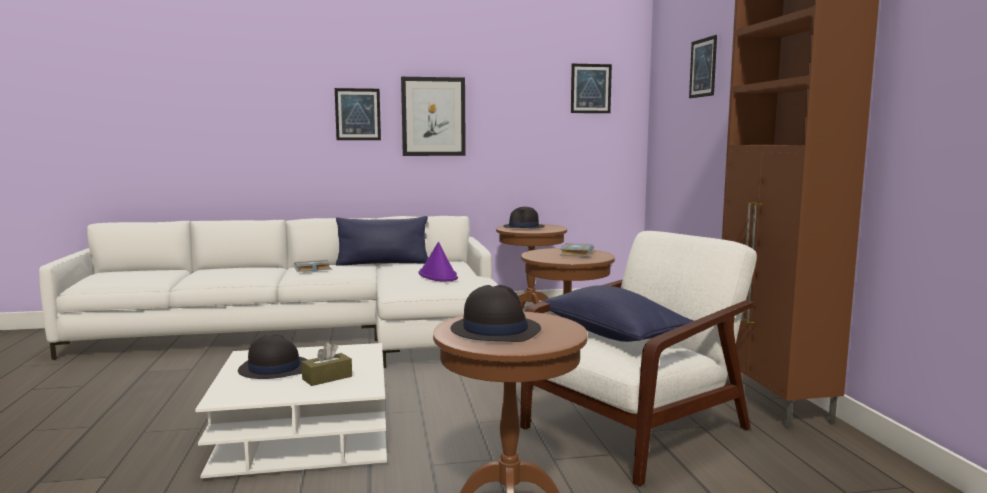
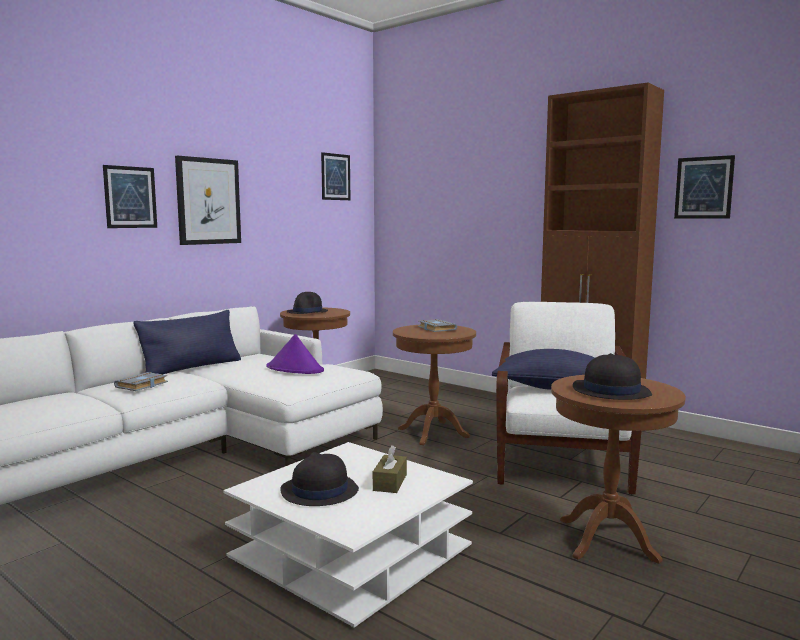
camera: 40 degrees left, 0 degrees up
picture [689,35,717,98] -> picture moved to [674,155,735,219]

